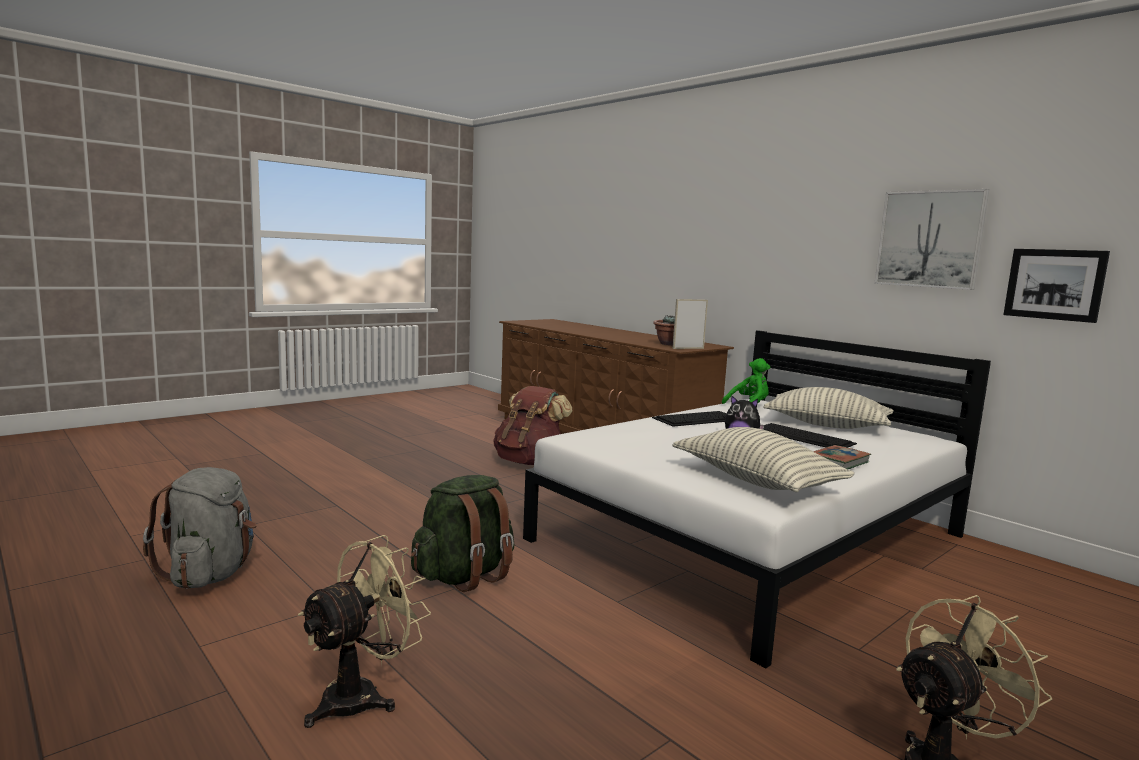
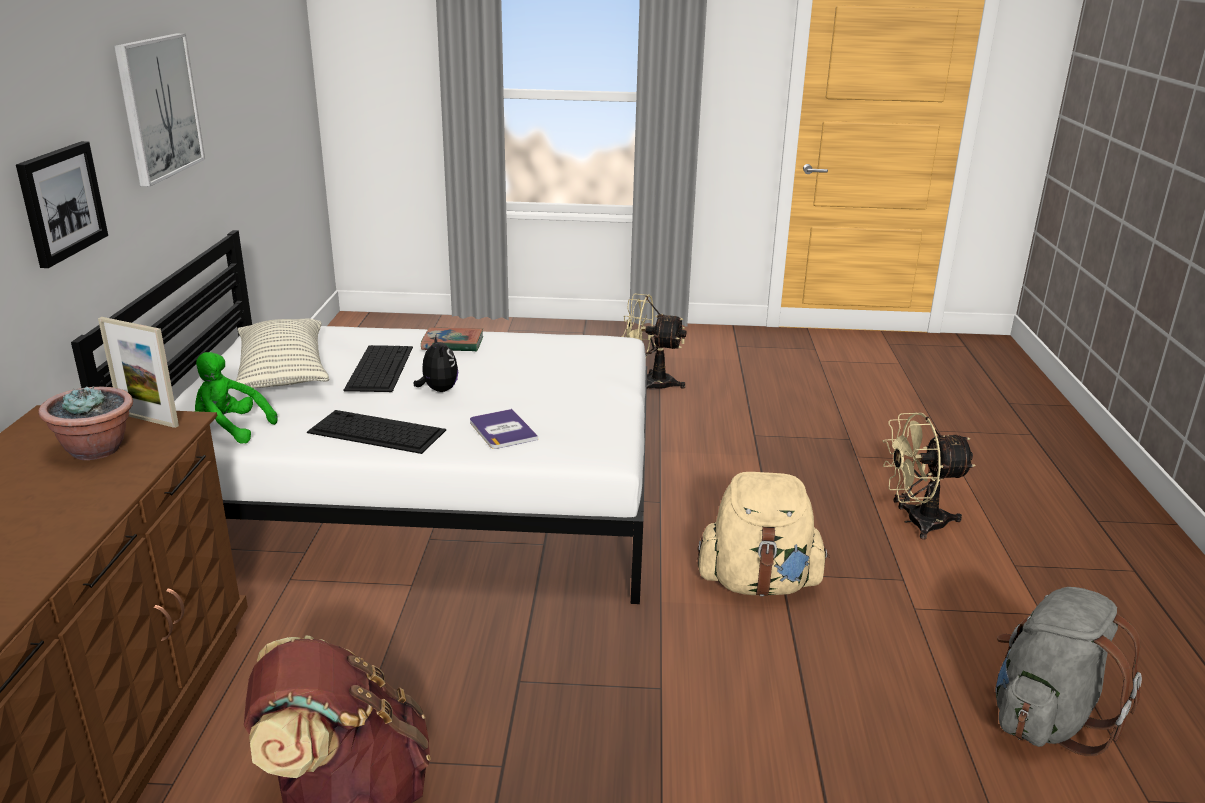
camera: 135 degrees left, 15 degrees up
green backpack [411,475,514,592] -> beige backpack [697,472,830,596]
pillow [672,427,855,492] -> none
picture [1003,249,1110,323] -> picture moved to [16,141,108,268]
none -> book [470,409,538,449]

